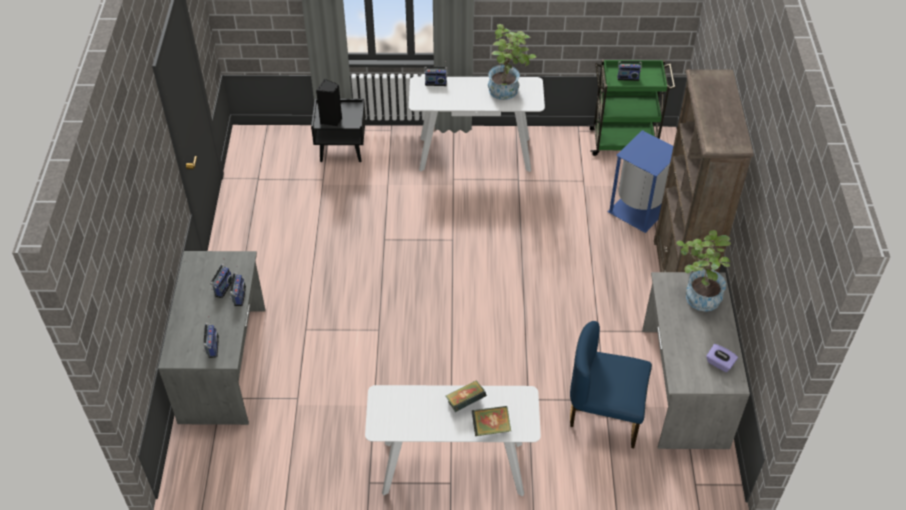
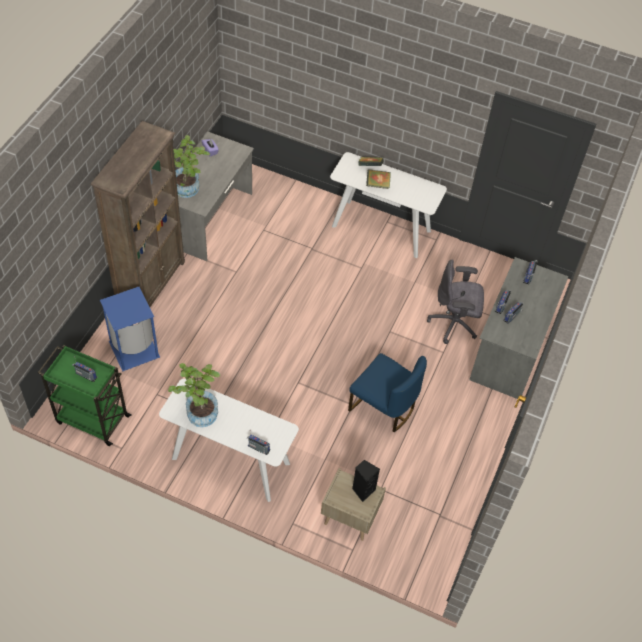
camera: 160 degrees left, 5 degrees up
black nightstand [311,99,366,162] -> beige nightstand [321,468,386,541]
blue chair [570,321,652,448] -> blue chair moved to [348,353,427,432]
none -> grey office chair [427,259,484,344]

